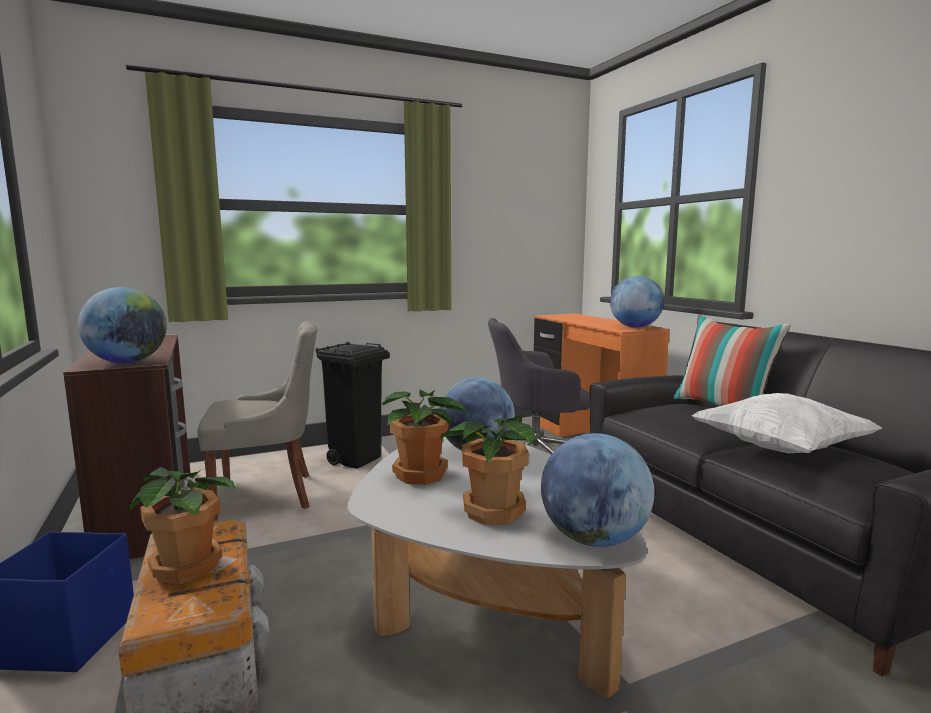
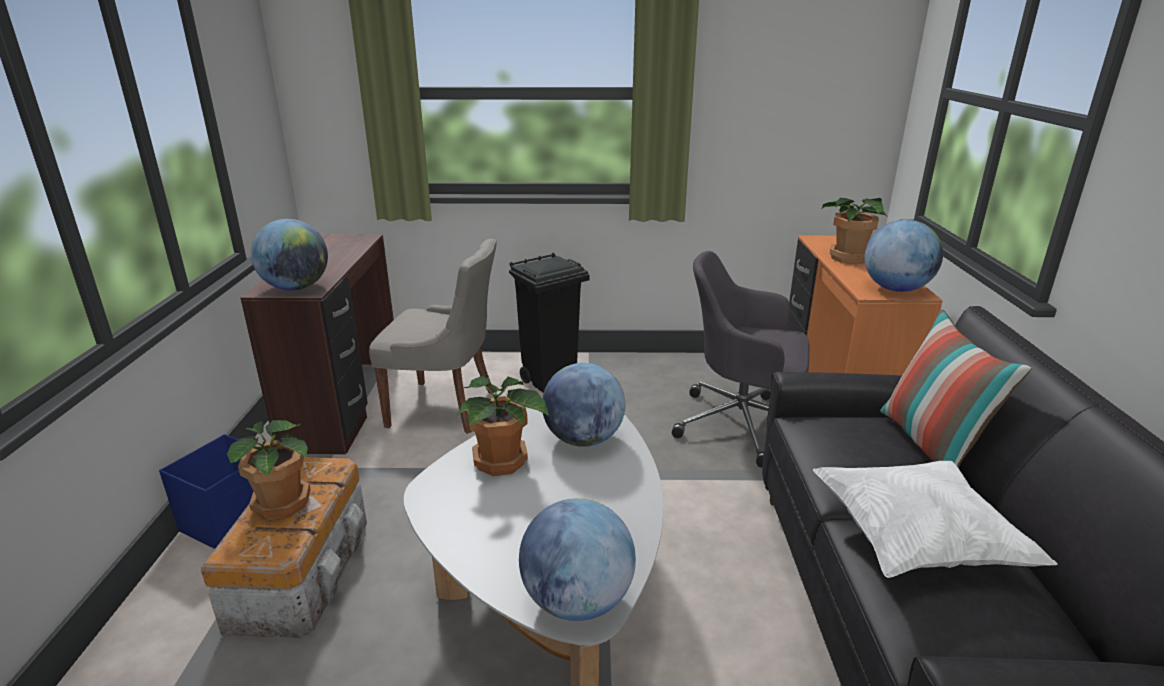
camera: 25 degrees right, 15 degrees up
potted plant [439,415,538,525] -> potted plant moved to [822,198,887,264]

